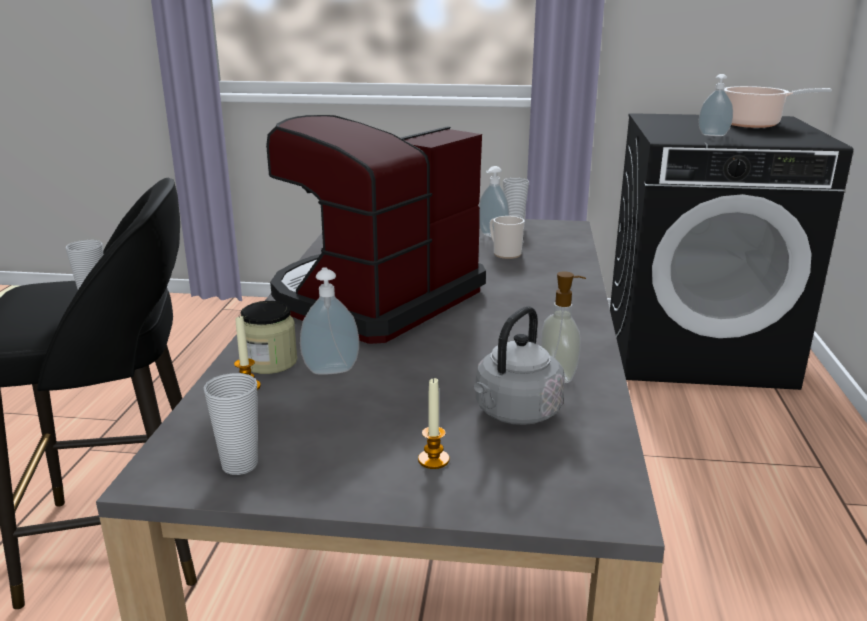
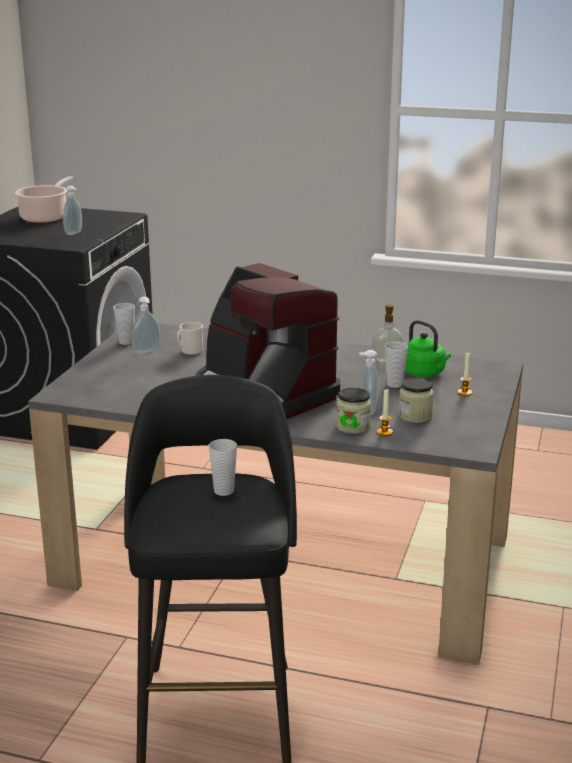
camera: 80 degrees left, 0 degrees up
cup [203,373,258,475] -> cup moved to [385,341,408,388]
grey kettle [474,306,565,425] -> green kettle [405,320,451,377]
none -> jar [399,378,434,423]

